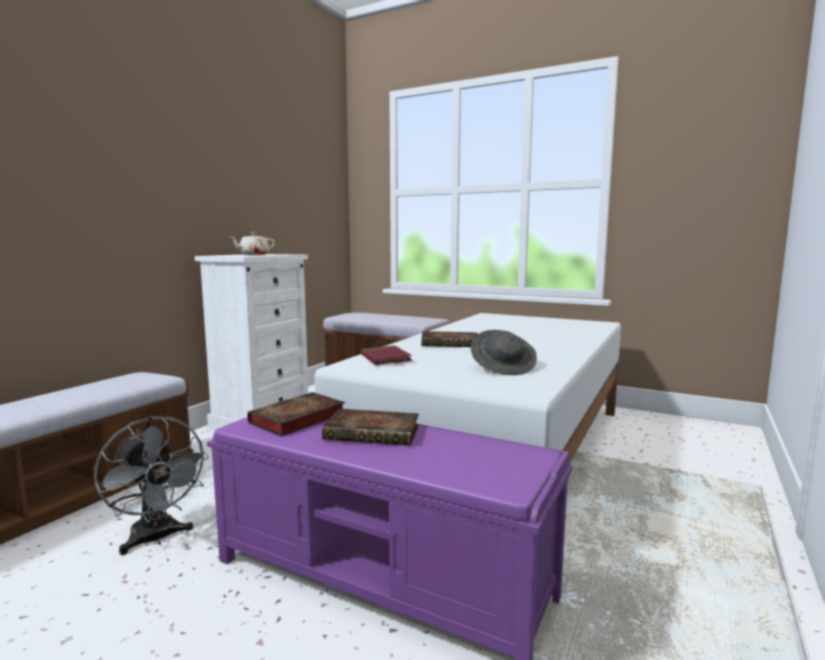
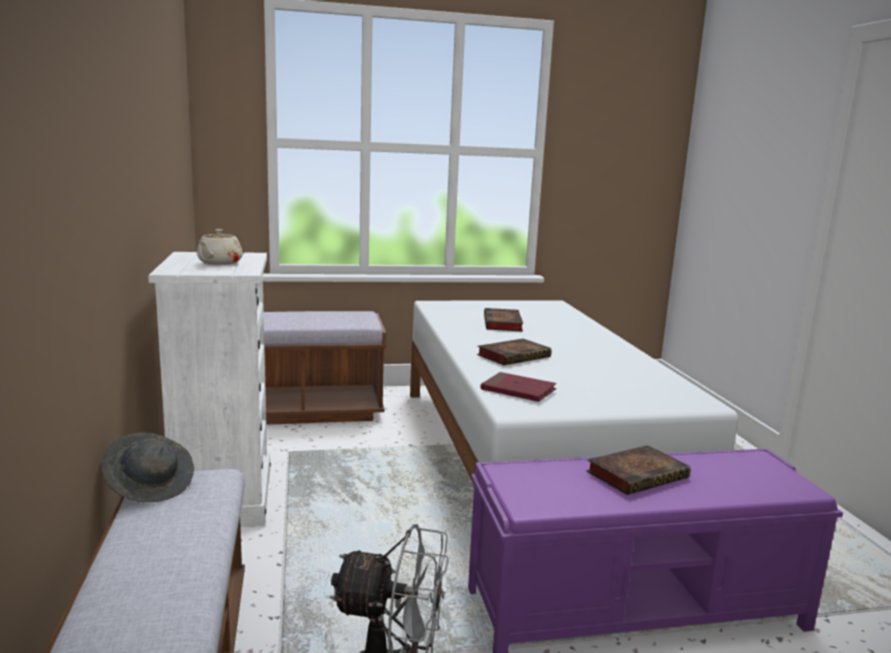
camera: 40 degrees left, 5 degrees up
book [247,392,345,437] -> book moved to [484,308,523,332]
grey hat [471,330,537,375] -> grey hat moved to [102,432,194,502]

